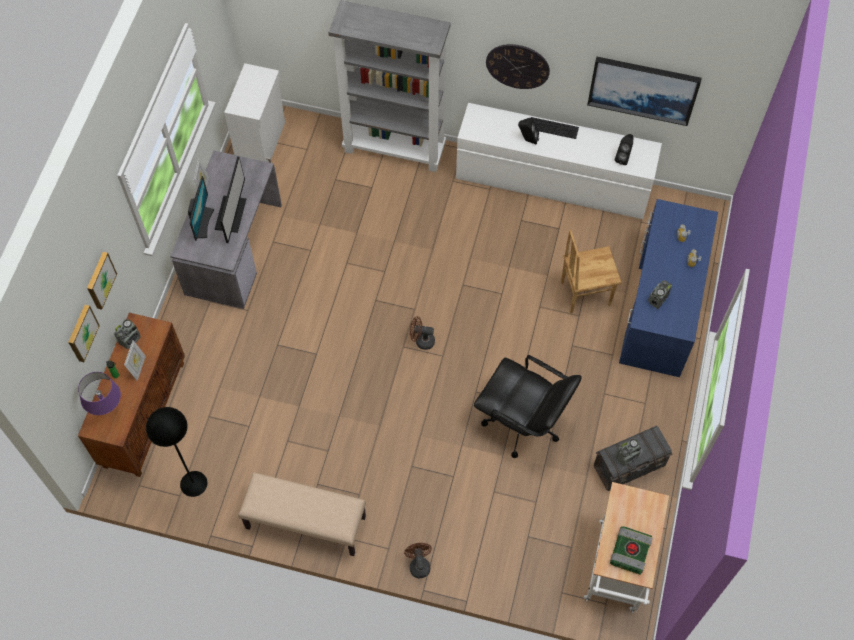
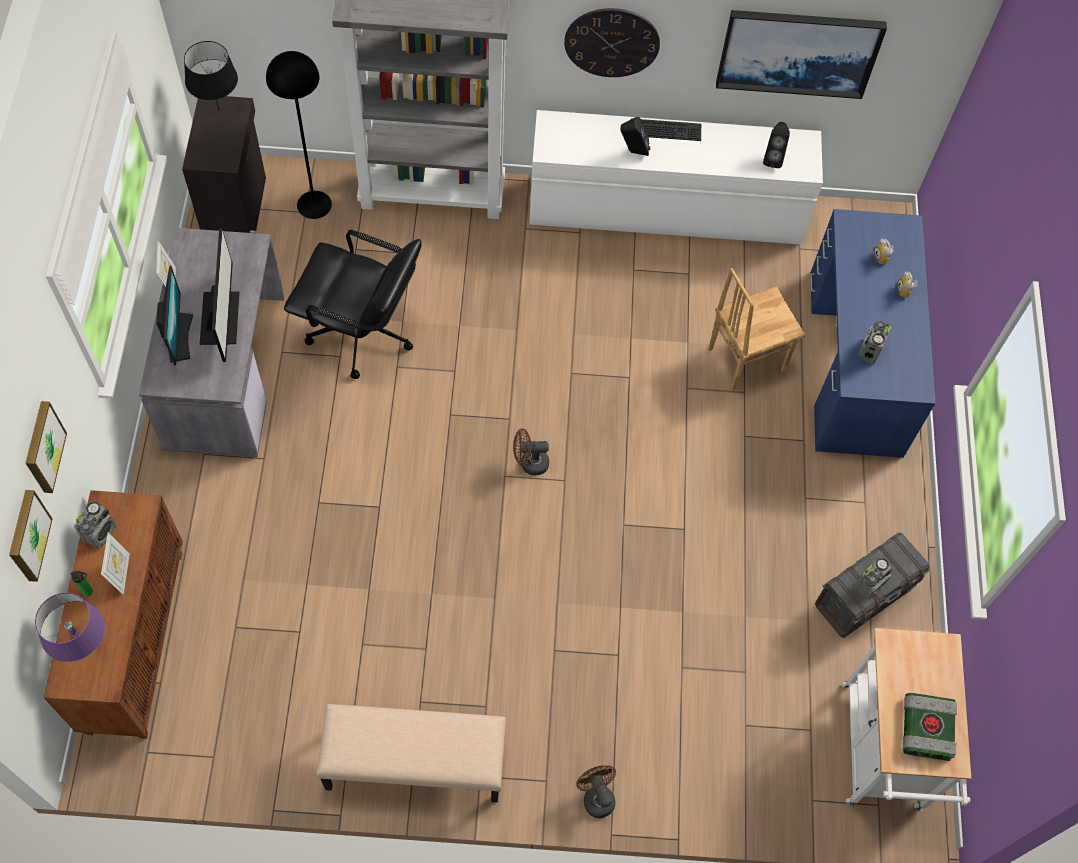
camera: 15 degrees left, 0 degrees up
black floor lamp [146,407,207,497] -> black floor lamp moved to [266,51,332,219]
white cabinet [224,63,285,163] -> black cabinet [182,96,266,233]
black office chair [474,355,582,458] -> black office chair moved to [284,230,422,379]
none -> black table lamp [184,41,238,110]

